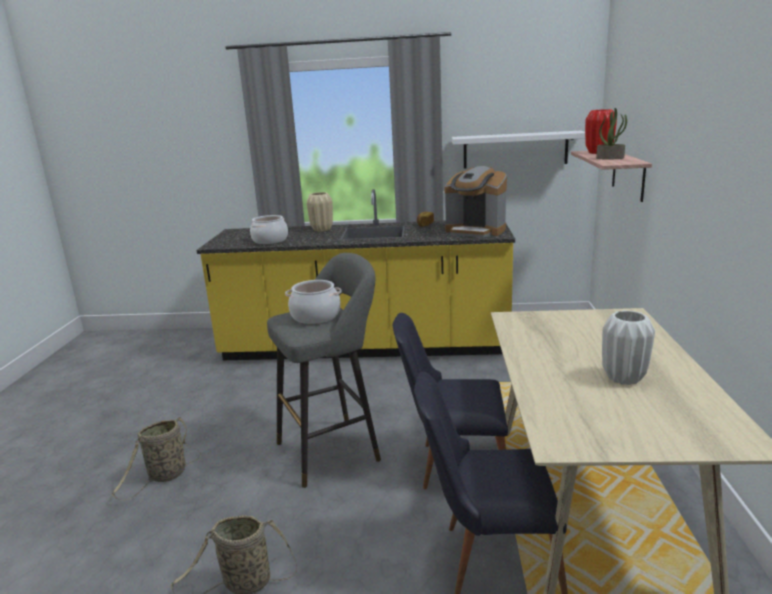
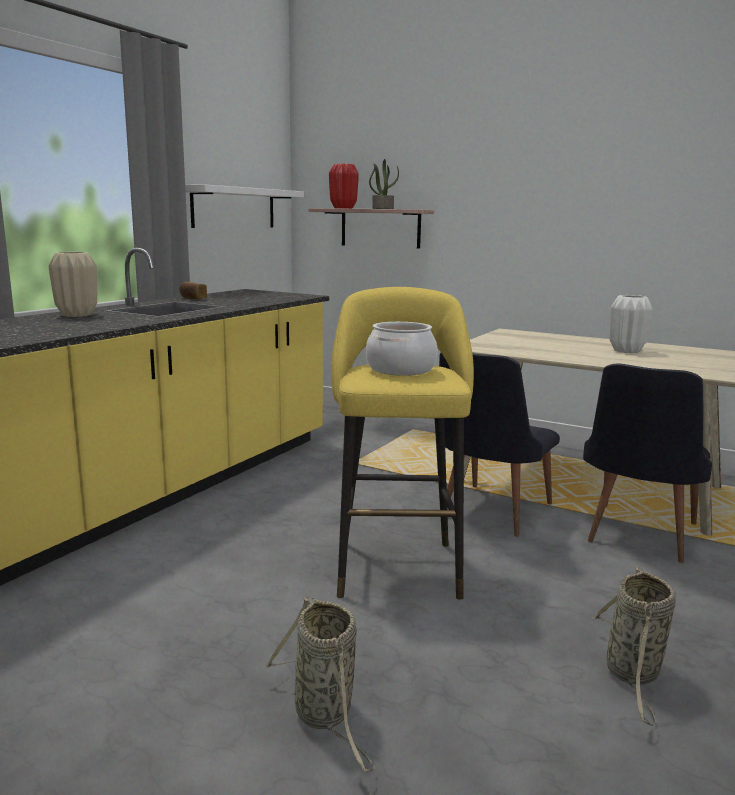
camera: 65 degrees left, 5 degrees down
cooking pot [250,215,288,244] -> none
grey stool [267,253,381,488] -> yellow stool [331,287,474,600]
coffee machine [445,166,507,238] -> none

